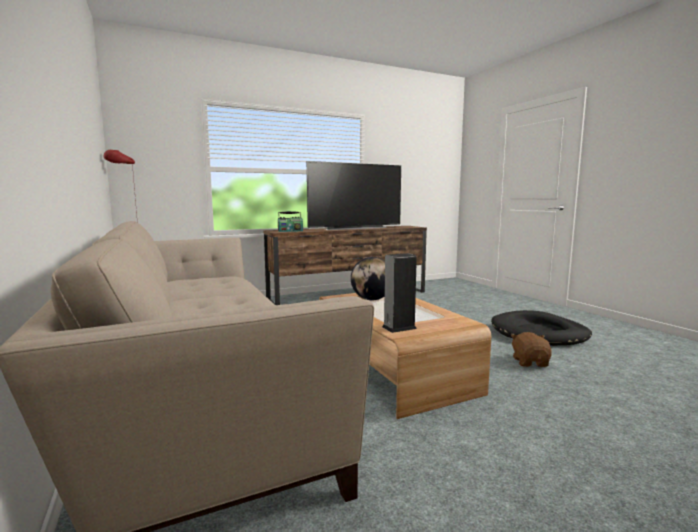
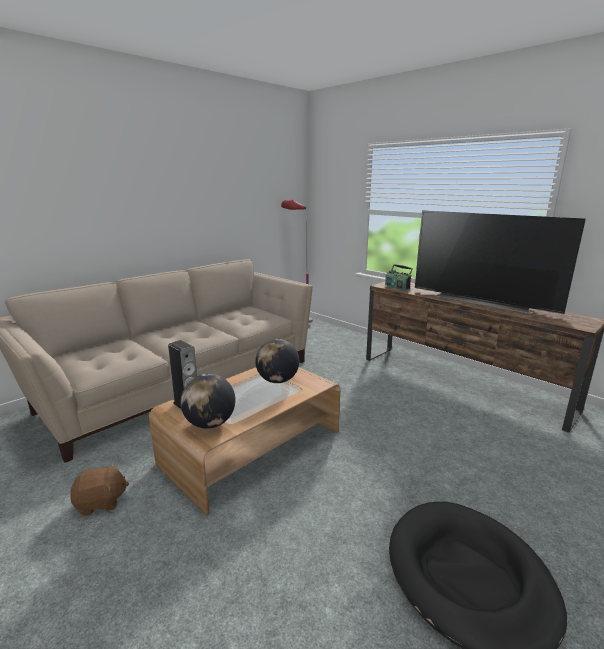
camera: 70 degrees right, 10 degrees up
brown plush toy [511,332,552,367] -> brown plush toy moved to [70,463,129,516]
none -> globe [180,374,235,429]

